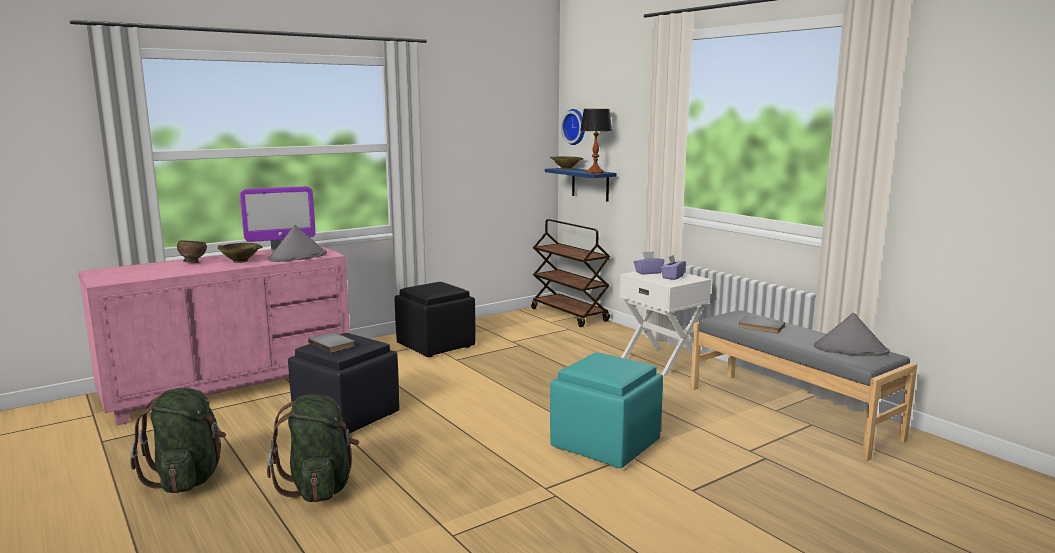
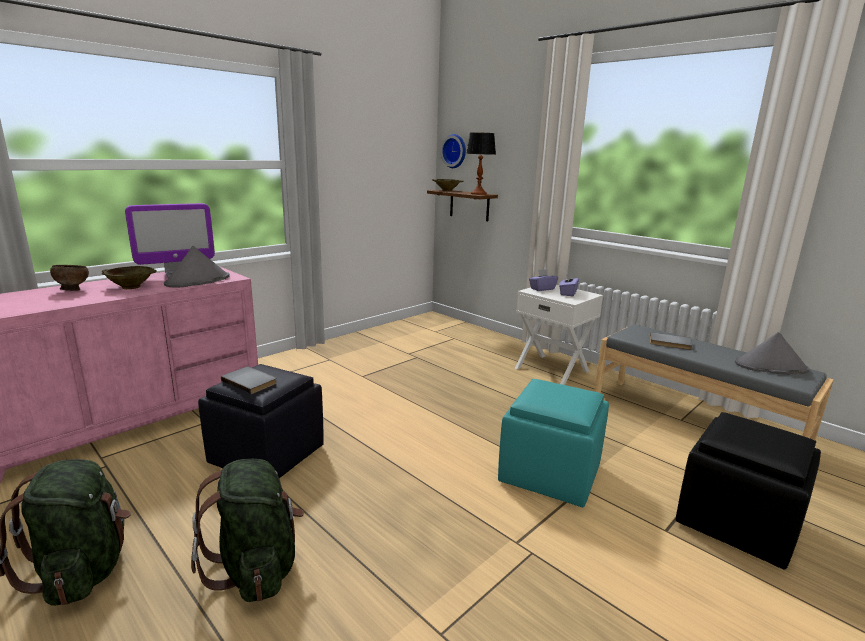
camera: 10 degrees left, 5 degrees up
black ottoman [395,282,476,357] -> black ottoman moved to [675,412,821,570]
brown cart [531,219,610,327] -> none
blue shelf [545,168,617,202] -> brown shelf [427,190,498,221]

